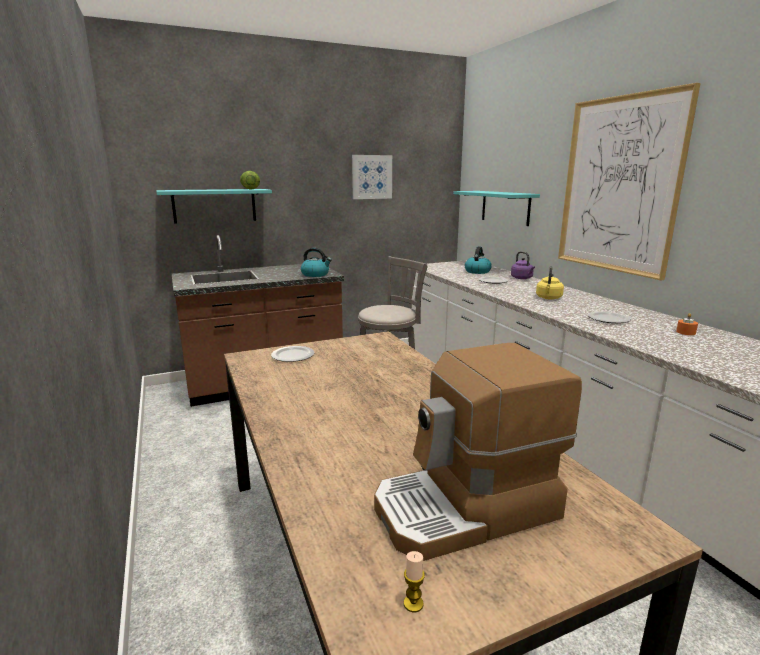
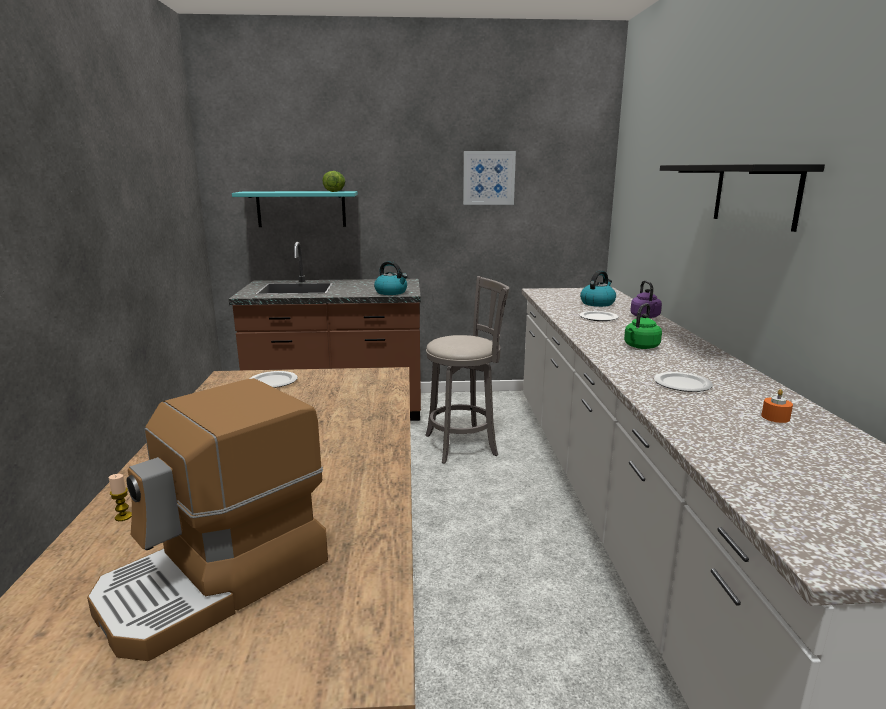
camera: 20 degrees right, 0 degrees up
coffee machine [374,343,582,561] -> coffee machine turned 45 degrees counterclockwise [87,378,328,661]
candle [404,551,425,612] -> candle moved to [109,474,132,521]
turquoise shelf [453,191,540,226] -> none
yellow kettle [536,266,564,300] -> green kettle [624,303,662,349]
picture [558,83,701,280] -> black shelf [660,164,825,232]

